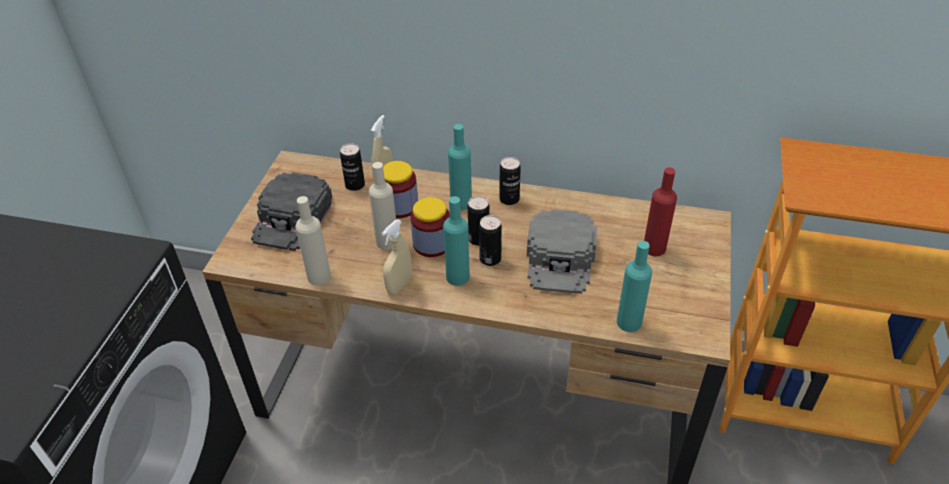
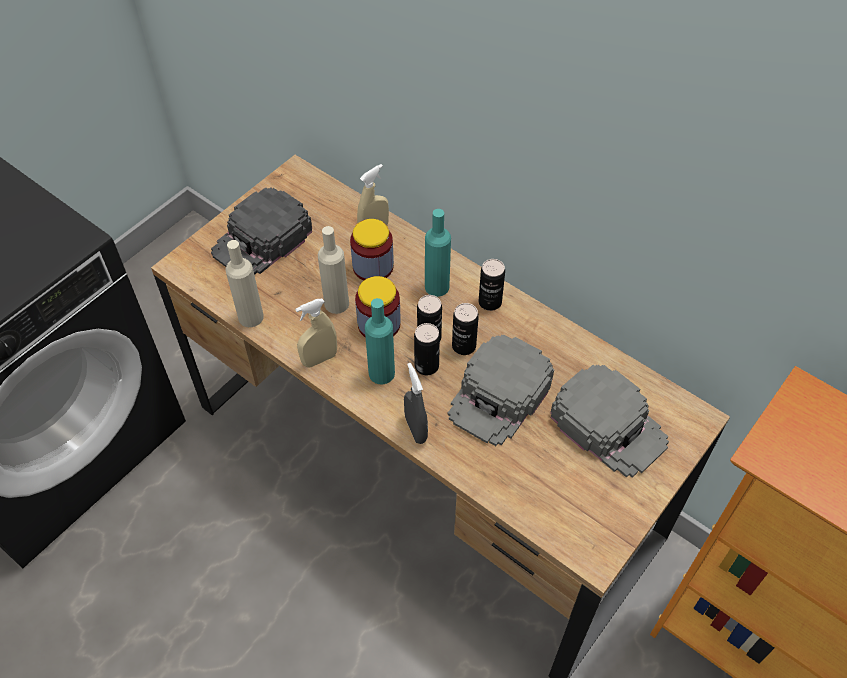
camera: 25 degrees right, 10 degrees up
can [340,143,365,191] -> can moved to [452,303,479,355]
turquoise bottle [617,241,652,332] -> none
red bottle [644,167,677,256] -> grey cap [550,365,669,478]
none -> grey spray bottle [404,363,428,444]

